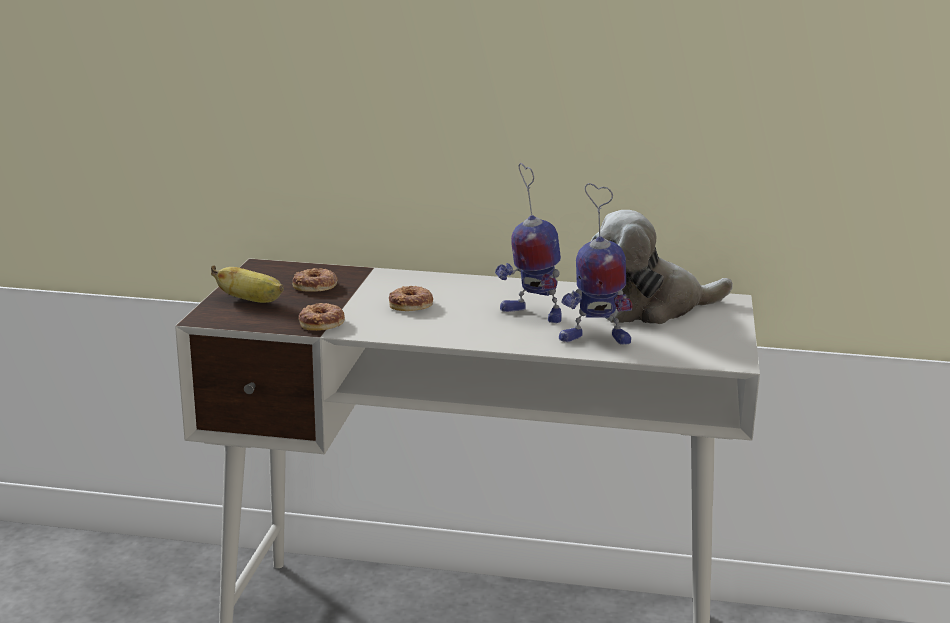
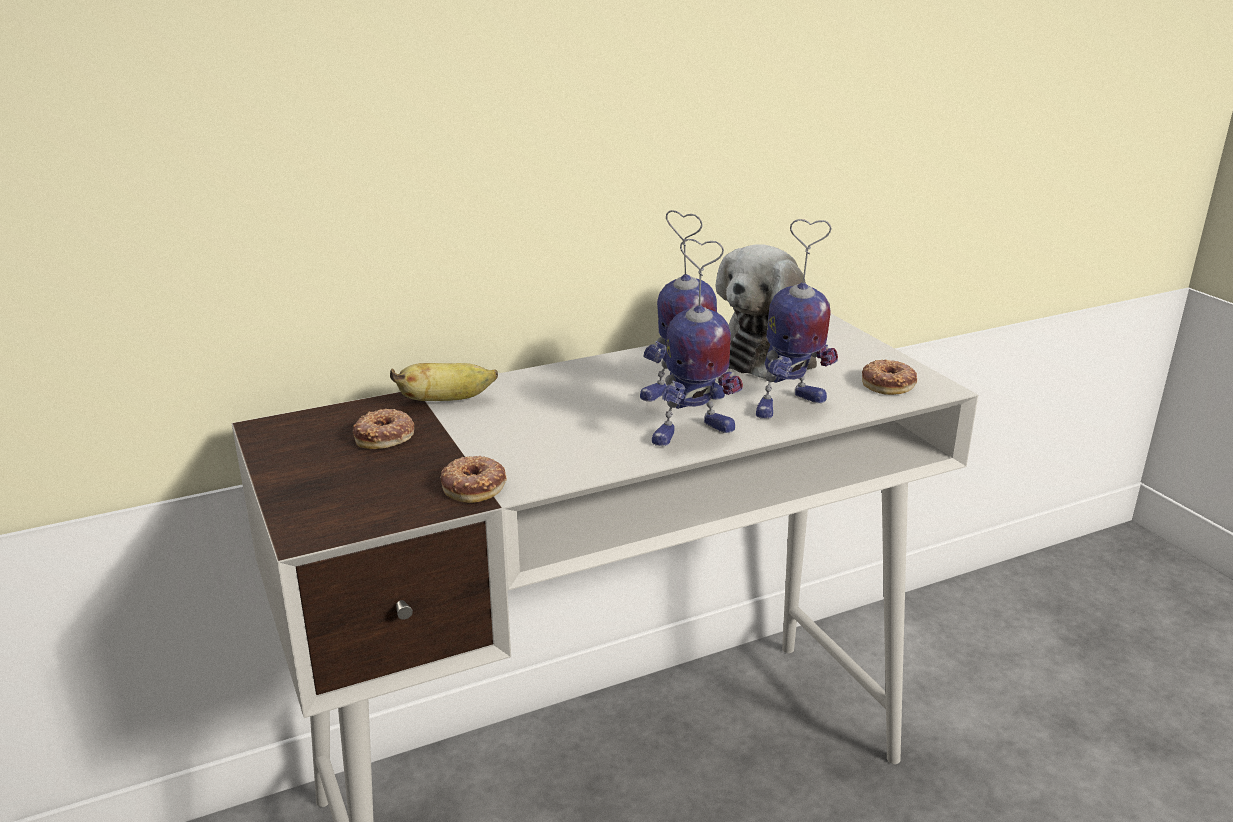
camera: 35 degrees left, 5 degrees up
banana [211,265,283,303] -> banana moved to [390,363,498,401]
donut [389,286,433,311] -> donut moved to [862,360,917,395]
none -> toy robot [652,239,743,446]

